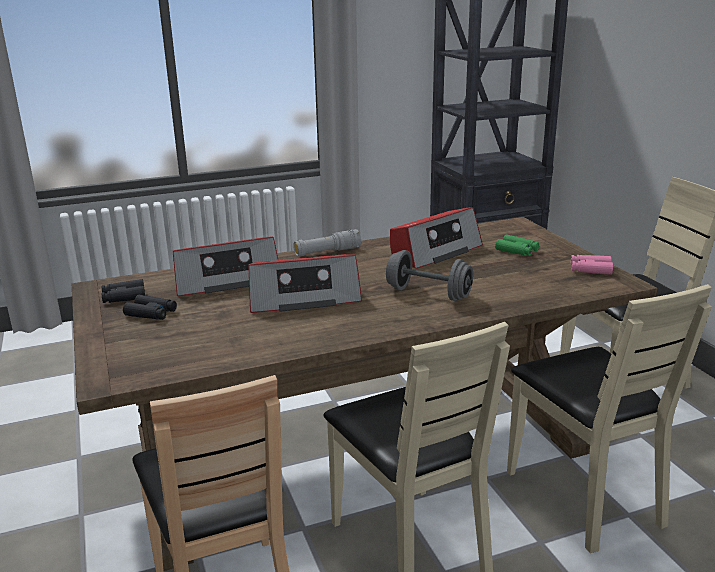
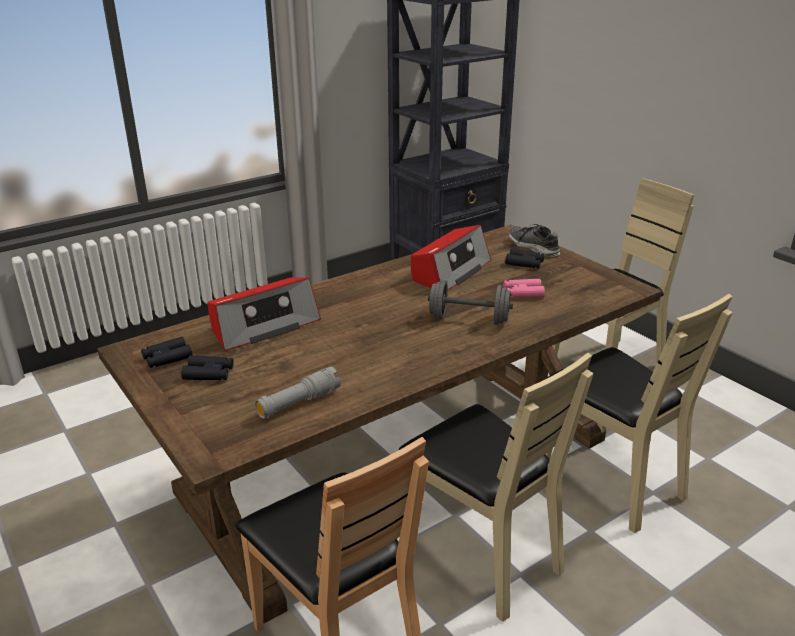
camera: 15 degrees left, 5 degrees up
radio [249,254,362,313] -> none
grey flashlight [293,229,361,256] -> grey flashlight moved to [255,367,341,419]
green binoculars [495,234,539,256] -> black binoculars [505,248,544,268]
pink binoculars [571,255,613,275] -> pink binoculars moved to [504,279,545,298]
none -> shoe [509,224,560,257]

